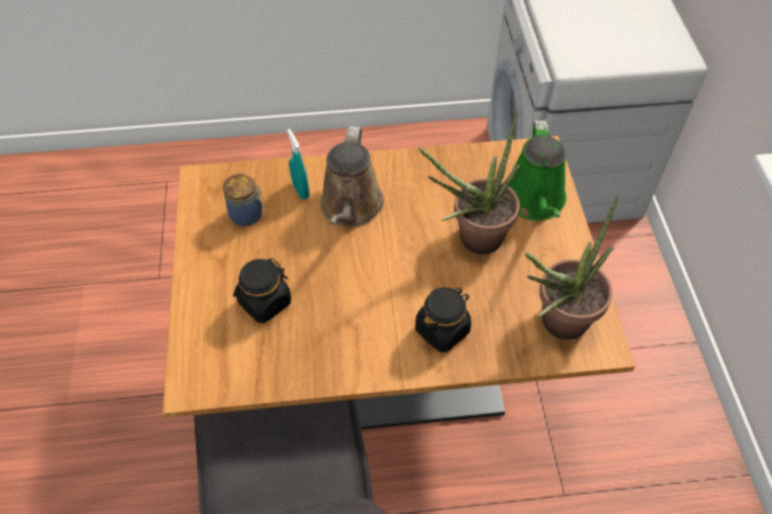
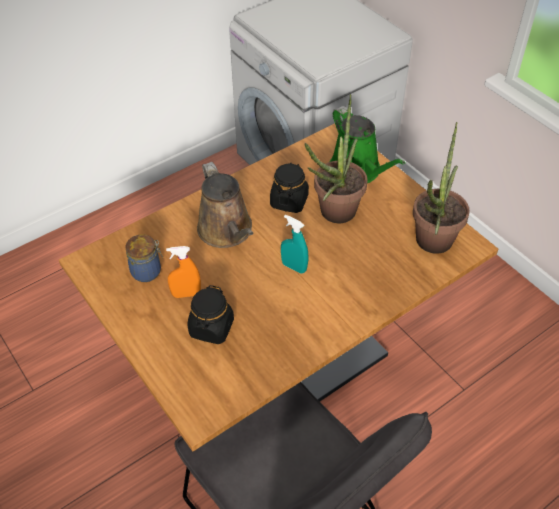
camera: 30 degrees left, 5 degrees down
turquoise spray bottle [287,129,310,199] -> turquoise spray bottle moved to [281,215,309,274]
black jar [415,287,471,352] -> black jar moved to [270,163,309,213]
none -> orange spray bottle [166,246,201,298]

